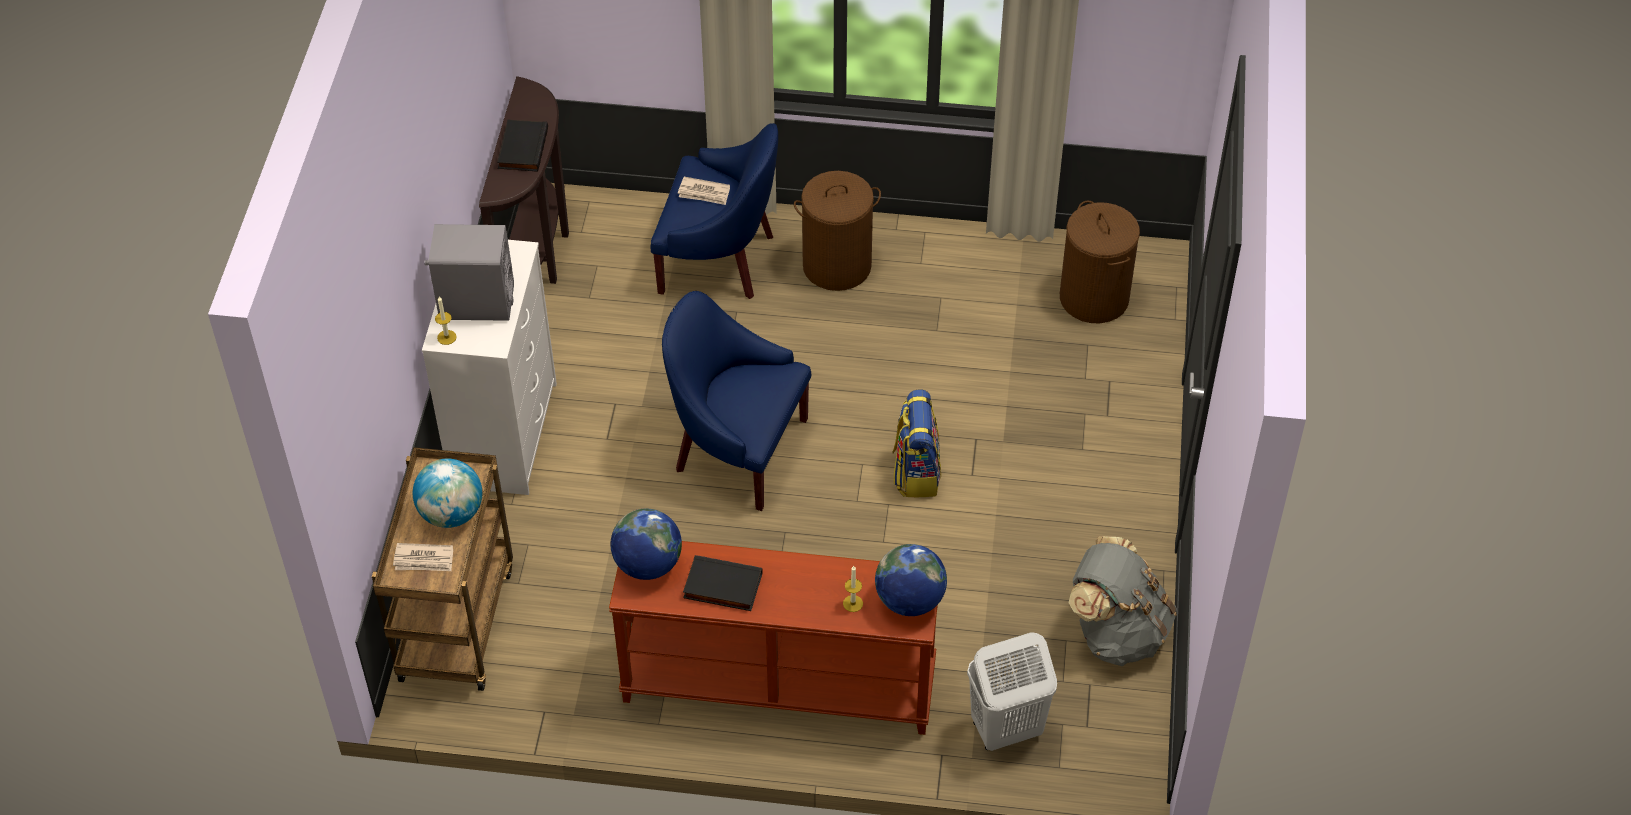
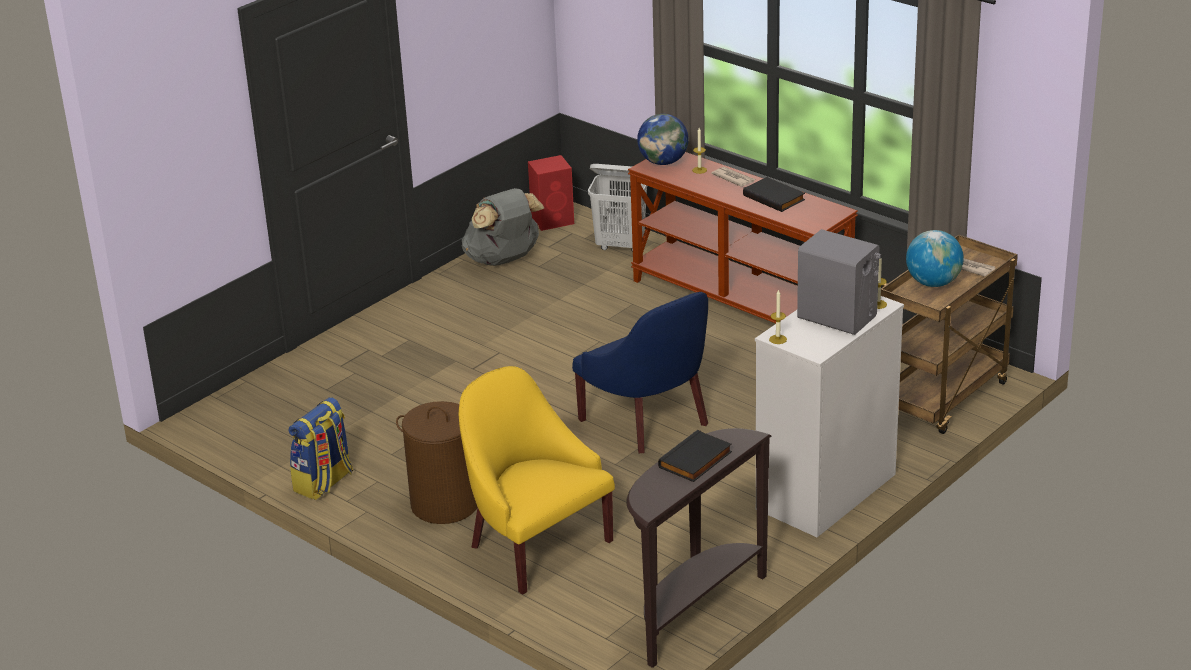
camera: 145 degrees left, 20 degrees down
globe [610,509,682,580] -> none
blue armchair [651,123,778,299] -> yellow armchair [459,366,615,595]
newspaper [678,177,730,205] -> newspaper moved to [711,167,755,187]
backpack [893,390,941,497] -> backpack moved to [288,397,353,500]
brown laundry basket [1060,201,1140,323] -> none
none -> red speaker [528,155,574,231]
none -> candle [769,289,787,344]

